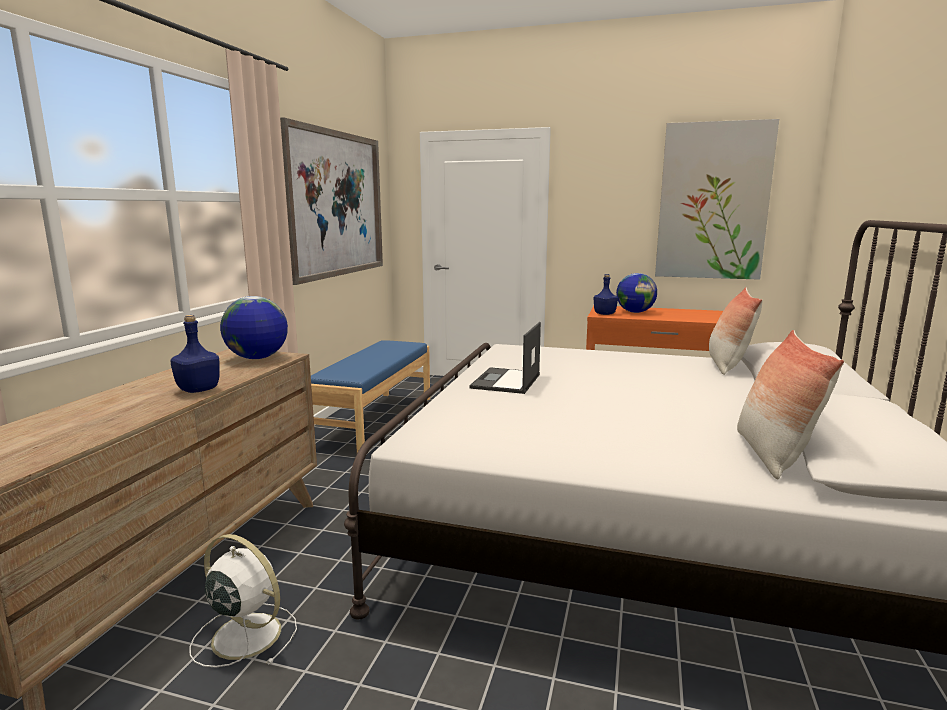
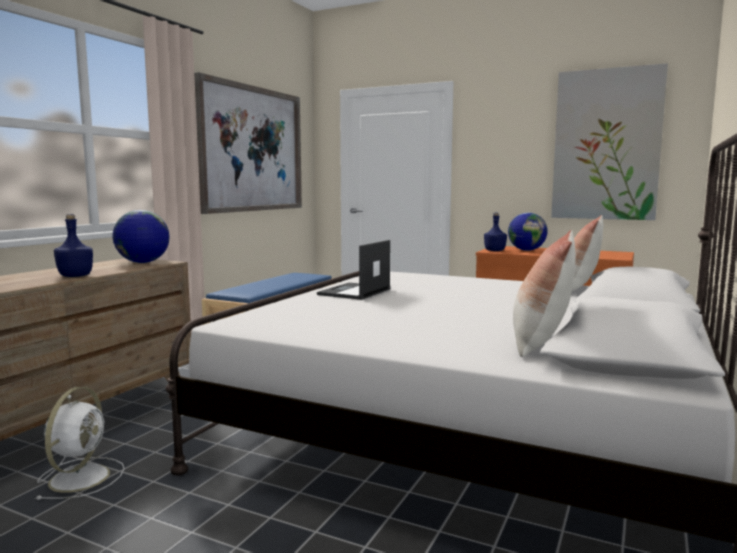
camera: 10 degrees right, 5 degrees down
white fan [190,534,297,668] -> white fan turned 60 degrees clockwise [35,387,125,500]

